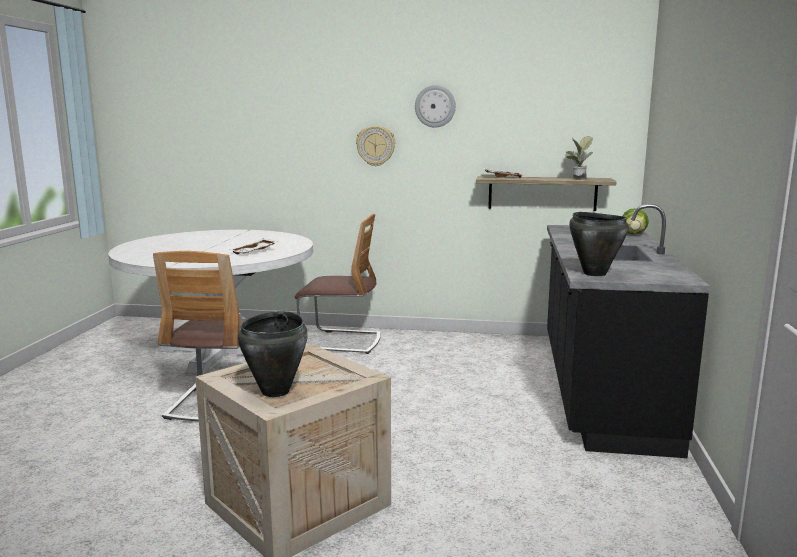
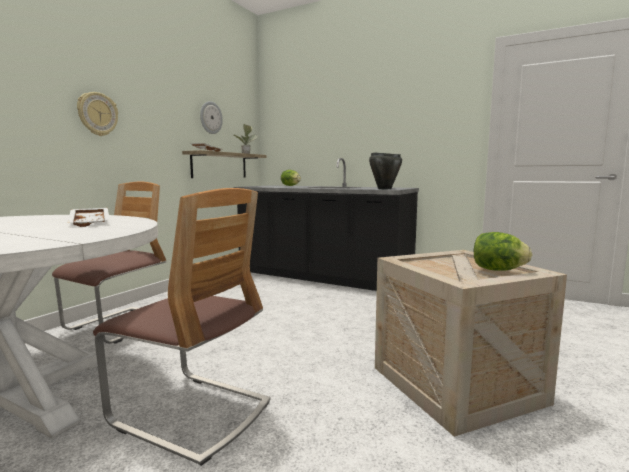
camera: 70 degrees left, 5 degrees down
black cooking pot [238,311,308,397] -> lettuce [474,232,532,271]
wall clock [415,85,456,128] -> wall clock moved to [200,101,223,134]

